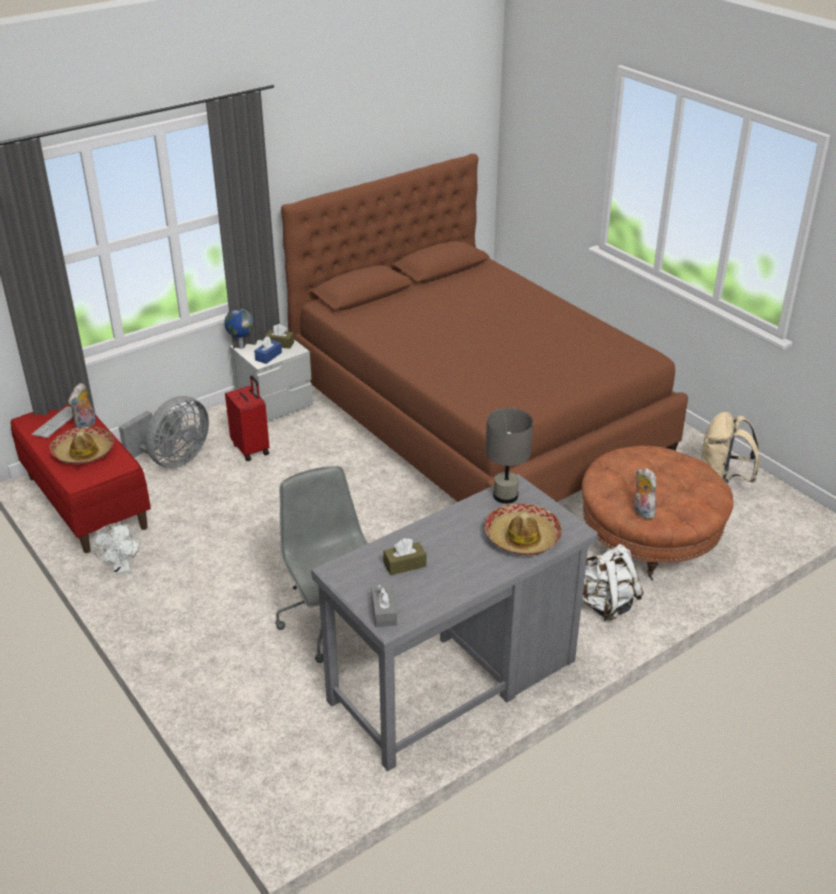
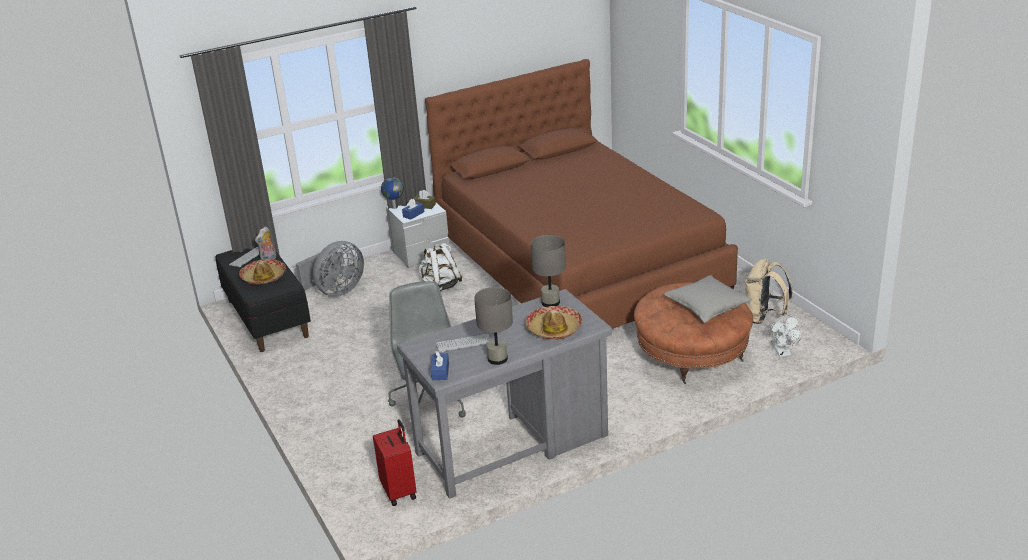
camera: 10 degrees right, 5 degrees down
red bench [10,405,151,553] -> black bench [216,246,311,352]
white fan [92,523,140,574] -> white fan moved to [769,315,804,357]
red suitcase [225,376,270,461] -> red suitcase moved to [373,419,417,506]
grey tissue box [371,585,397,627] -> blue tissue box [431,351,449,380]
brown tissue box [383,538,426,575] -> keyboard [436,334,491,352]
white backpack [582,544,644,621] -> white backpack moved to [419,242,463,291]
plush toy [634,468,657,519] -> none
none -> grey table lamp [474,287,513,365]
none -> grey pillow [664,275,752,323]

